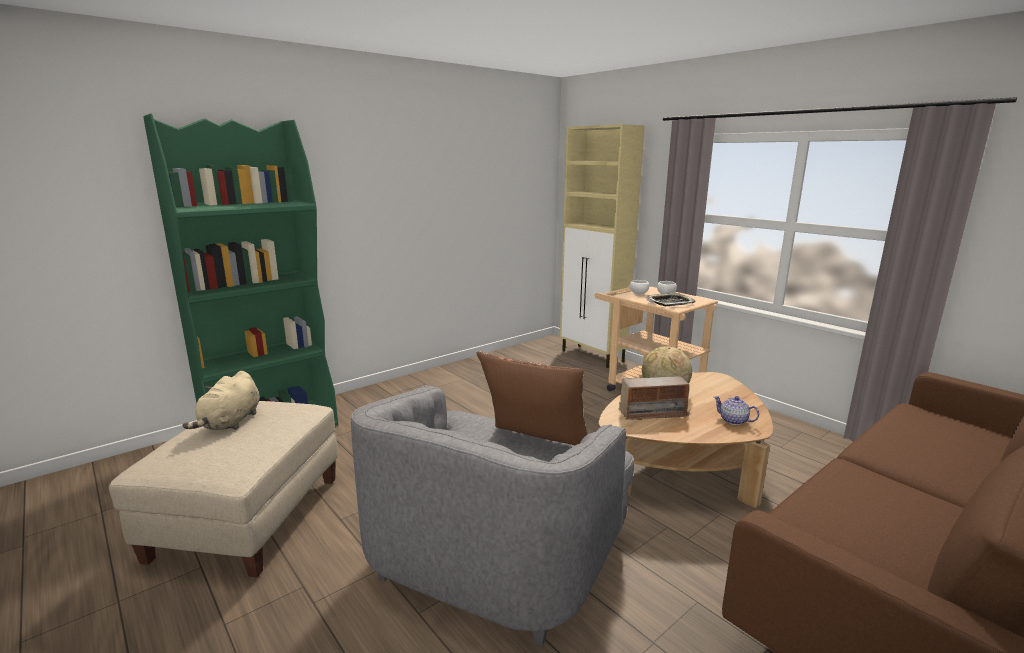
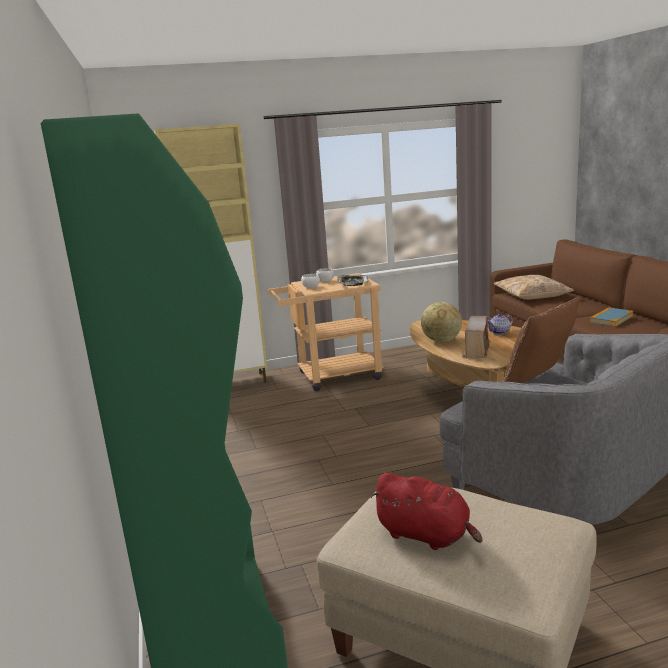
camera: 65 degrees left, 0 degrees up
beige plush toy [182,371,260,430] -> red plush toy [371,473,482,550]
none -> beige pillow [494,275,574,300]
none -> book [589,307,634,327]

